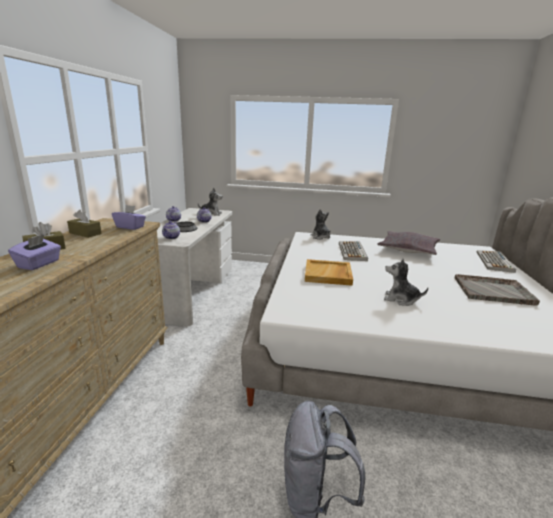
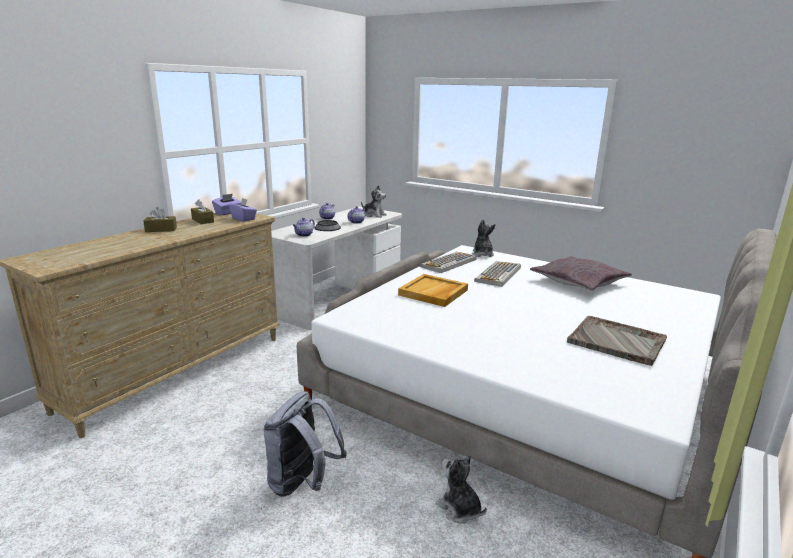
camera: 25 degrees right, 0 degrees up
purple tissue box [8,234,61,270] -> purple tissue box moved to [212,194,241,215]
plush toy [384,259,428,306] -> plush toy moved to [435,455,487,523]
keyboard [476,250,516,273] -> keyboard moved to [420,252,477,273]

